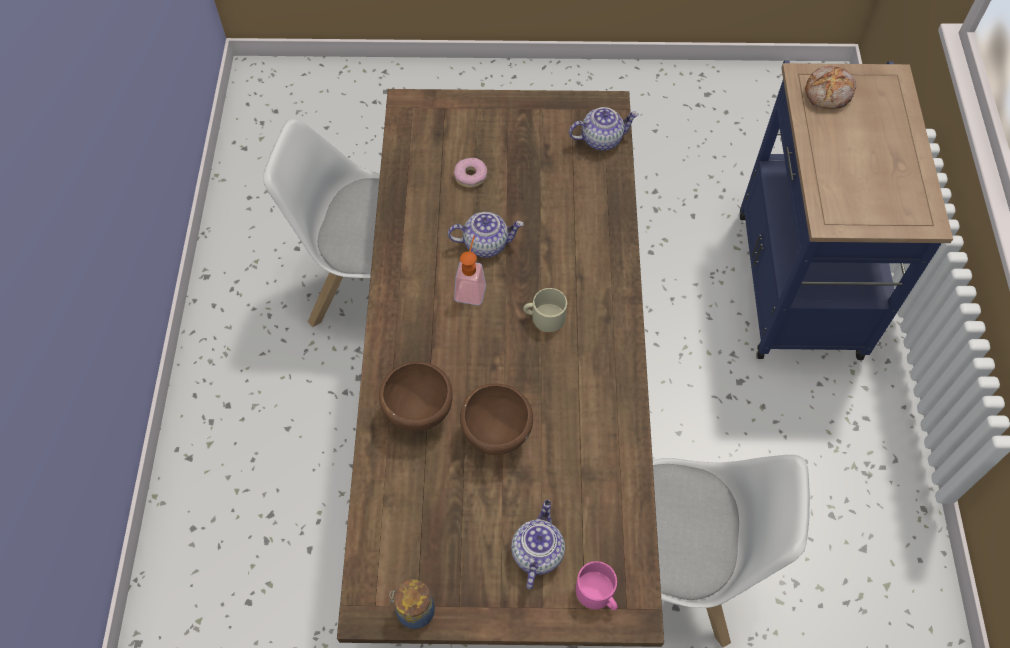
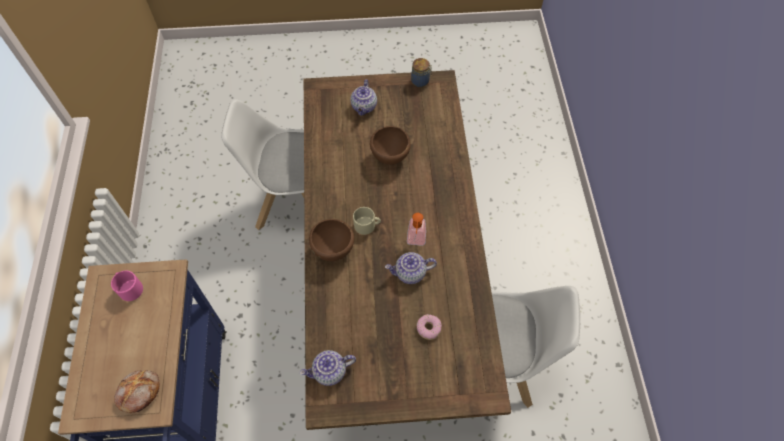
camera: 175 degrees right, 0 degrees up
brown bowl [379,361,453,431] -> brown bowl moved to [309,219,354,261]
pink mug [576,561,617,610] -> pink mug moved to [111,271,143,301]

